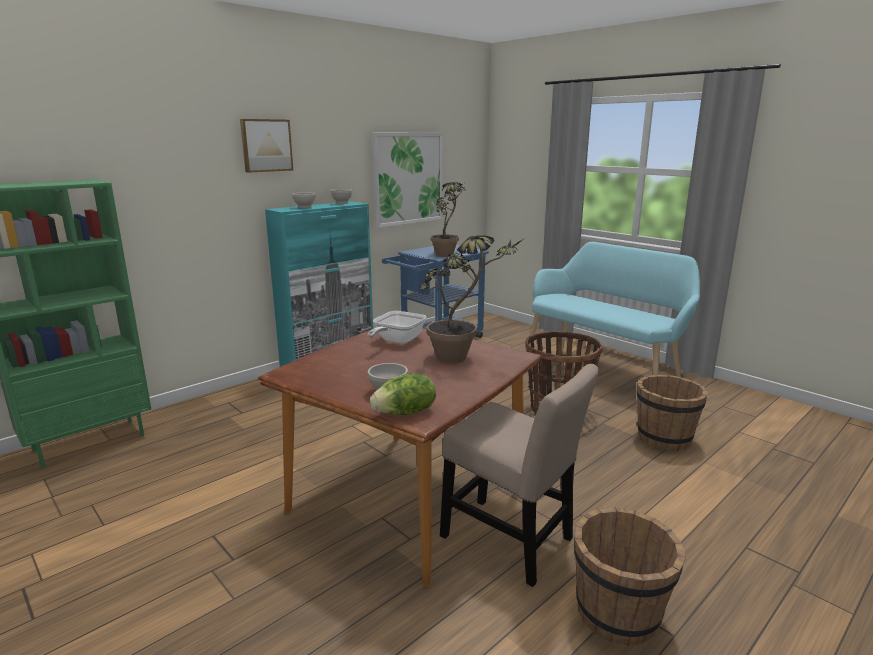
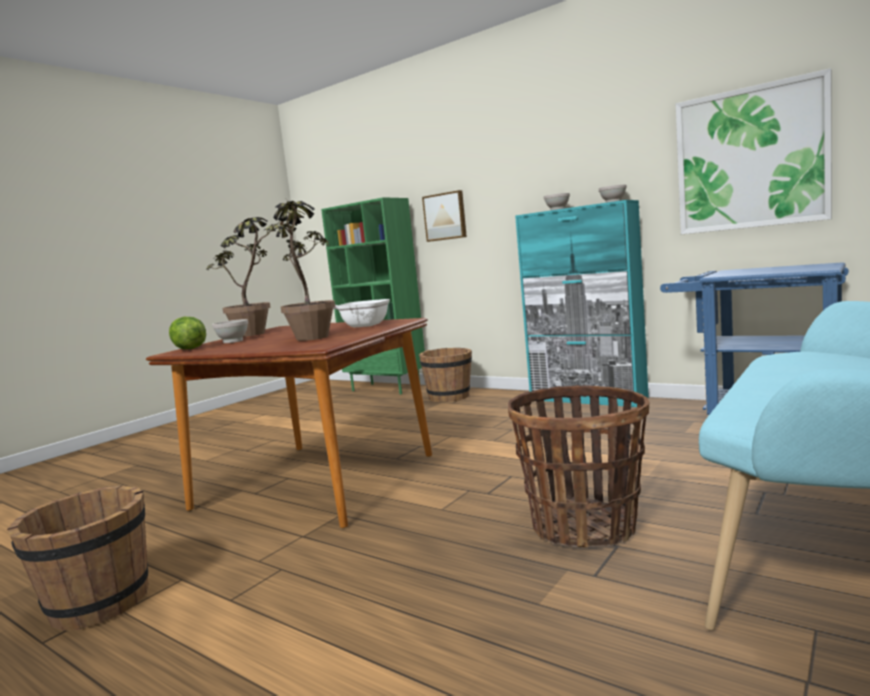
camera: 80 degrees right, 10 degrees down
picture [240,119,293,173] -> picture moved to [422,190,467,242]
potted plant [431,182,465,257] -> potted plant moved to [206,217,284,337]
beige chair [440,364,600,587] -> none
brown bucket [637,375,708,451] -> brown bucket moved to [419,348,472,402]

